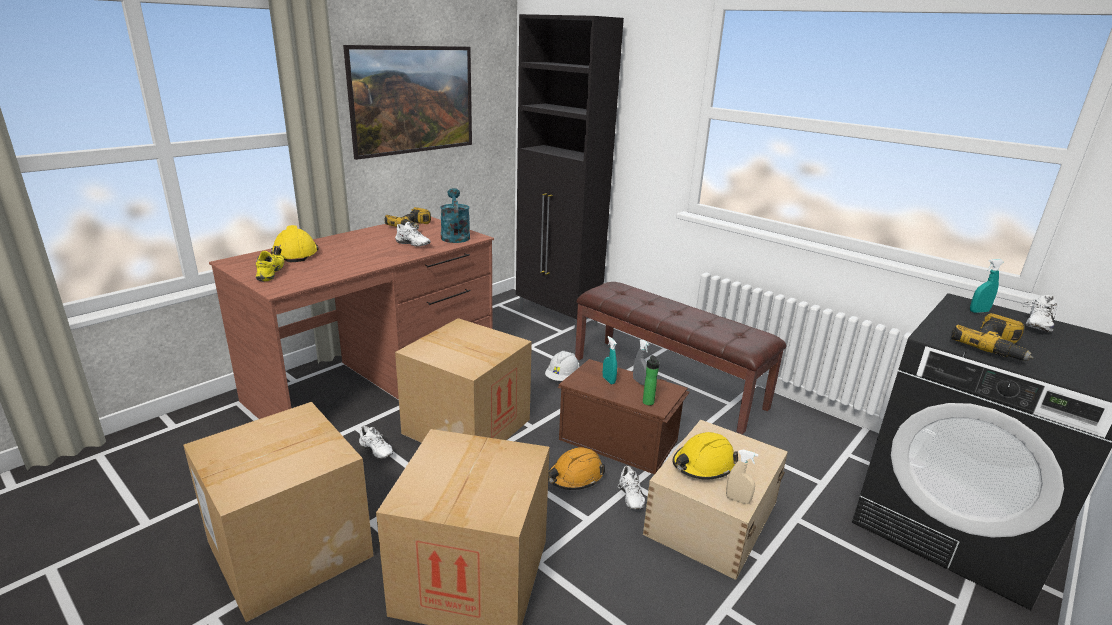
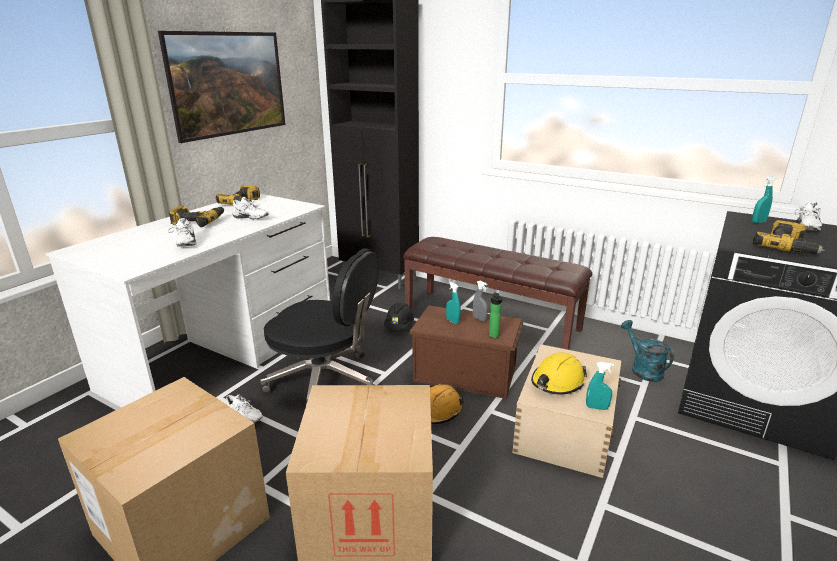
camera: 10 degrees left, 0 degrees up
brown desk [209,217,494,419] -> white desk [46,194,330,407]
yellow shoe [256,251,285,281] -> none
yellow hard hat [271,225,319,262] -> none
cardboard box [395,318,532,443] -> black office chair [260,248,379,405]
turquoise watering can [440,188,470,243] -> turquoise watering can moved to [621,320,674,382]
white hard hat [545,351,579,381] -> black hard hat [384,303,414,330]
white shoe [618,466,645,509] -> white shoe moved to [168,218,197,247]
beige spray bottle [726,450,758,504] -> turquoise spray bottle [586,362,614,410]
none -> power drill [169,205,224,227]

